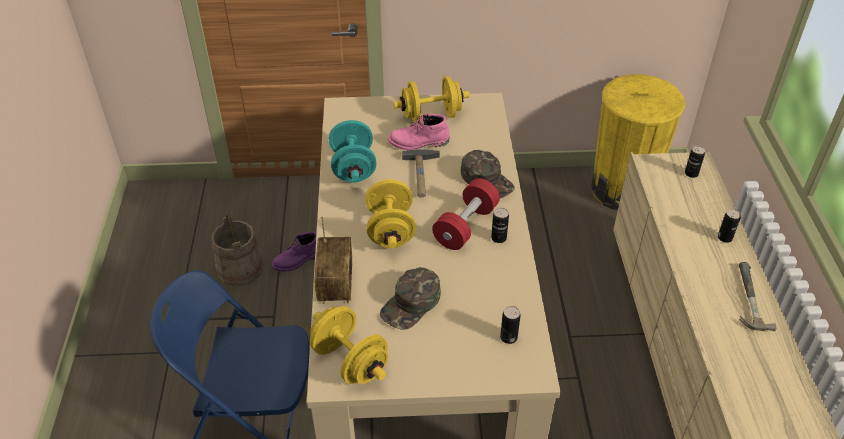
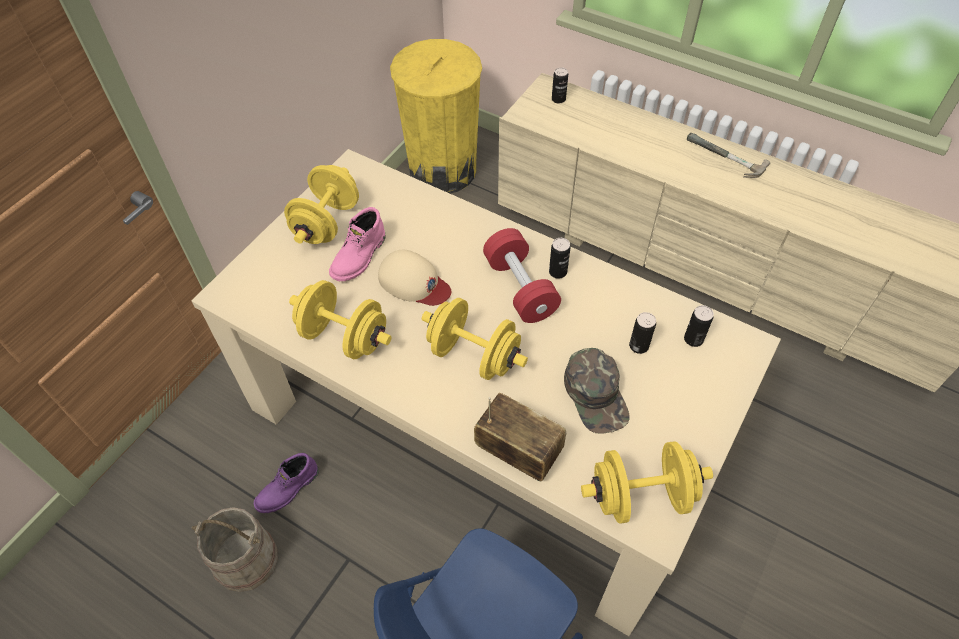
camera: 55 degrees left, 10 degrees up
purple boot [272,232,316,271] -> purple boot turned 45 degrees clockwise [254,453,319,513]
turquoise dumbbell [329,120,377,183] -> yellow dumbbell [289,280,392,359]
hammer [402,149,440,198] -> beige cap [378,250,451,306]
green cap [461,150,515,198] -> none
can [718,209,741,243] -> can moved to [629,312,656,354]

